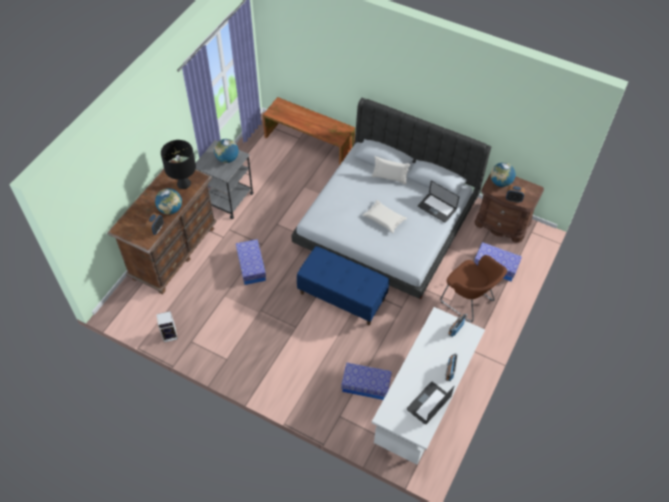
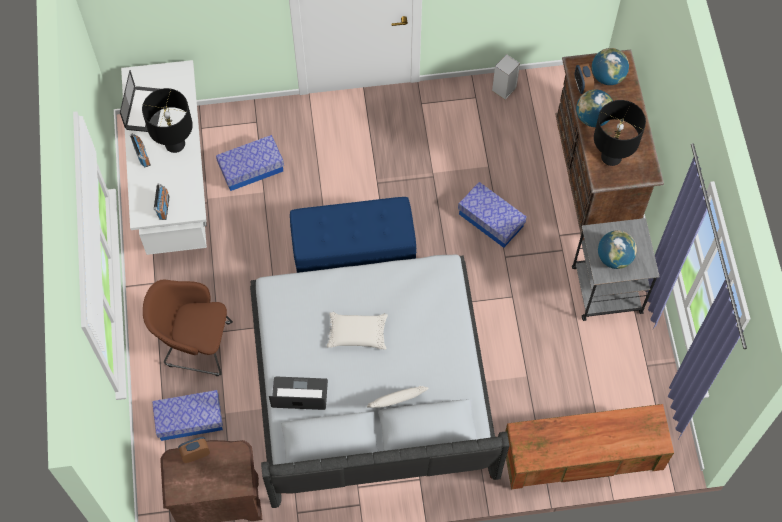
camera: 145 degrees right, 10 degrees up
globe [491,162,516,187] -> globe moved to [592,48,629,85]
none -> black table lamp [142,88,193,153]

